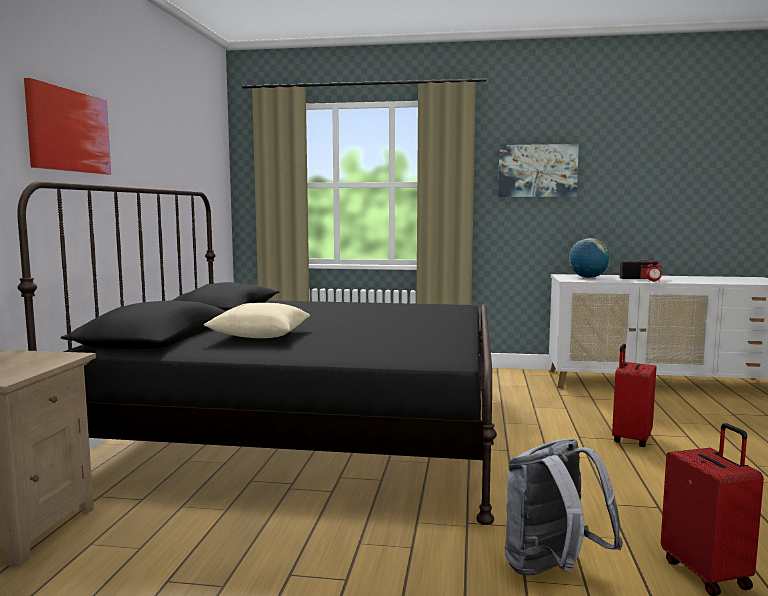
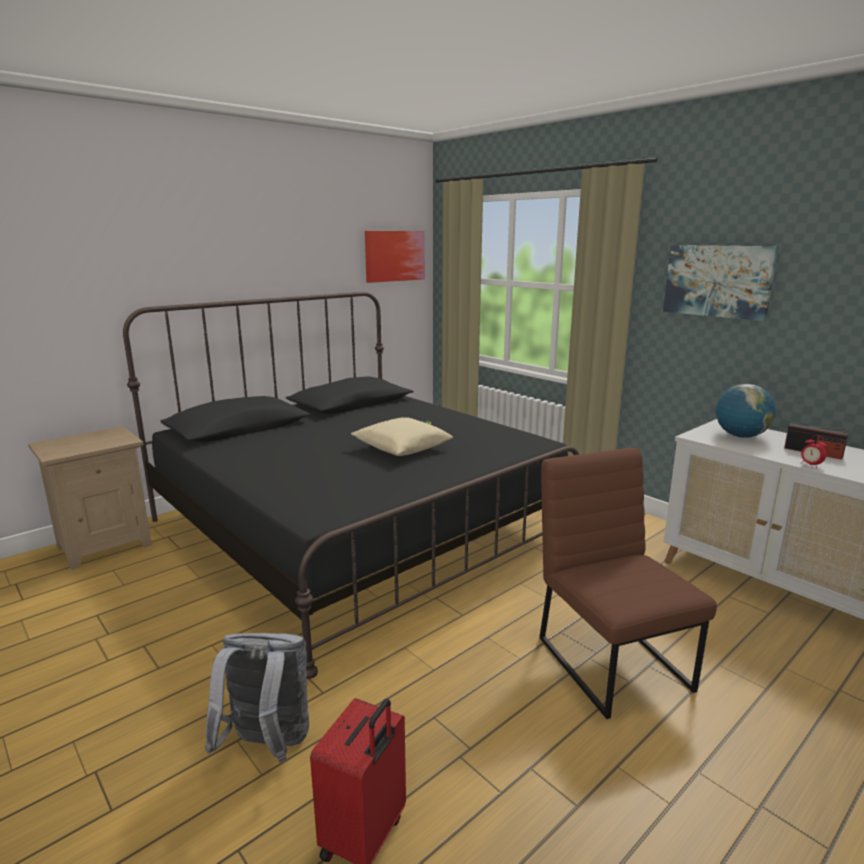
camera: 40 degrees right, 10 degrees up
picture [24,78,111,175] -> picture moved to [365,231,424,283]
beige pillow [204,303,310,338] -> beige pillow moved to [351,417,453,456]
red suitcase [612,344,656,447] -> brown chair [539,447,717,719]

